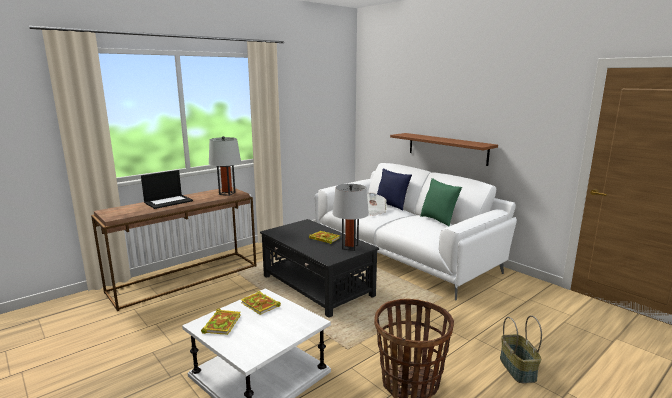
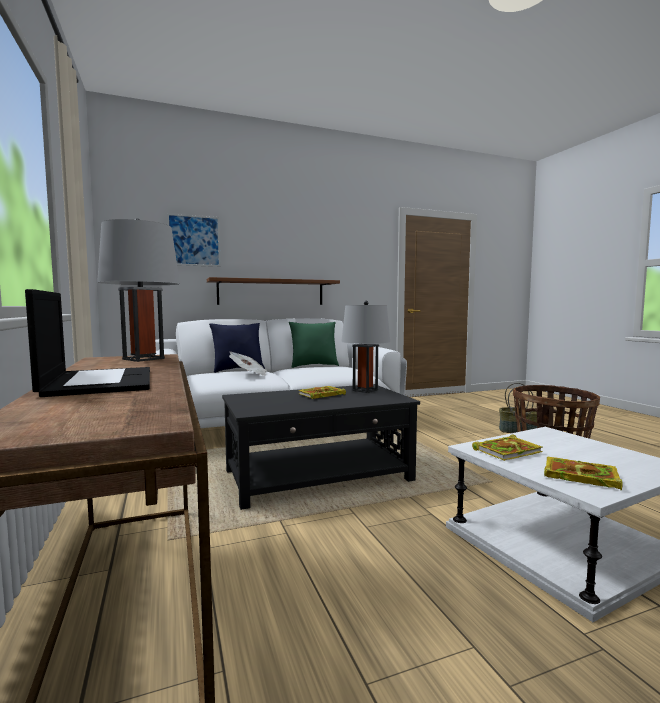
camera: 70 degrees left, 10 degrees down
none -> picture [167,213,221,267]

